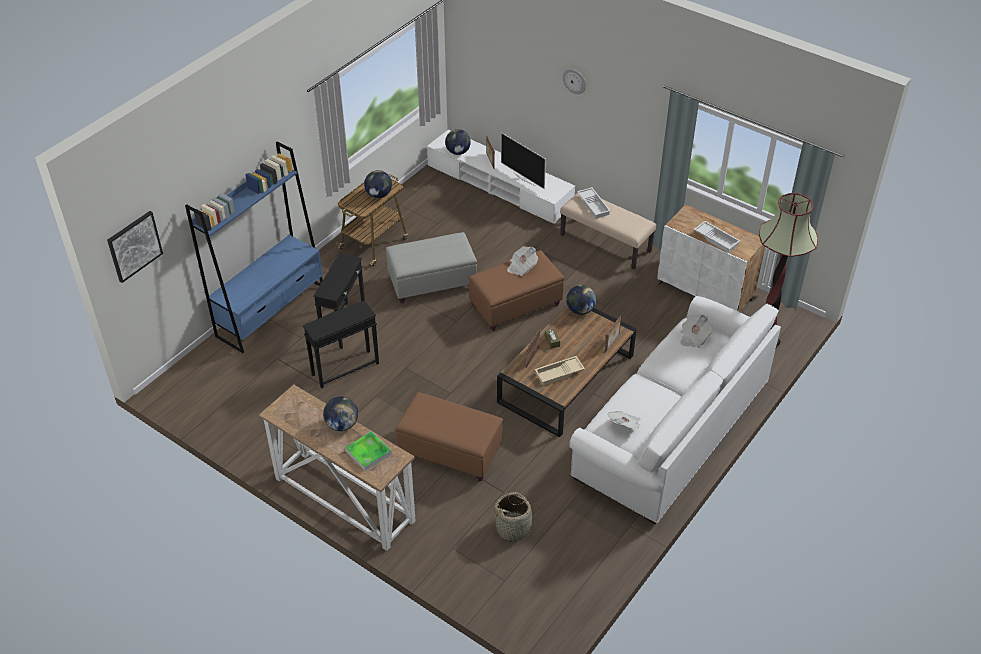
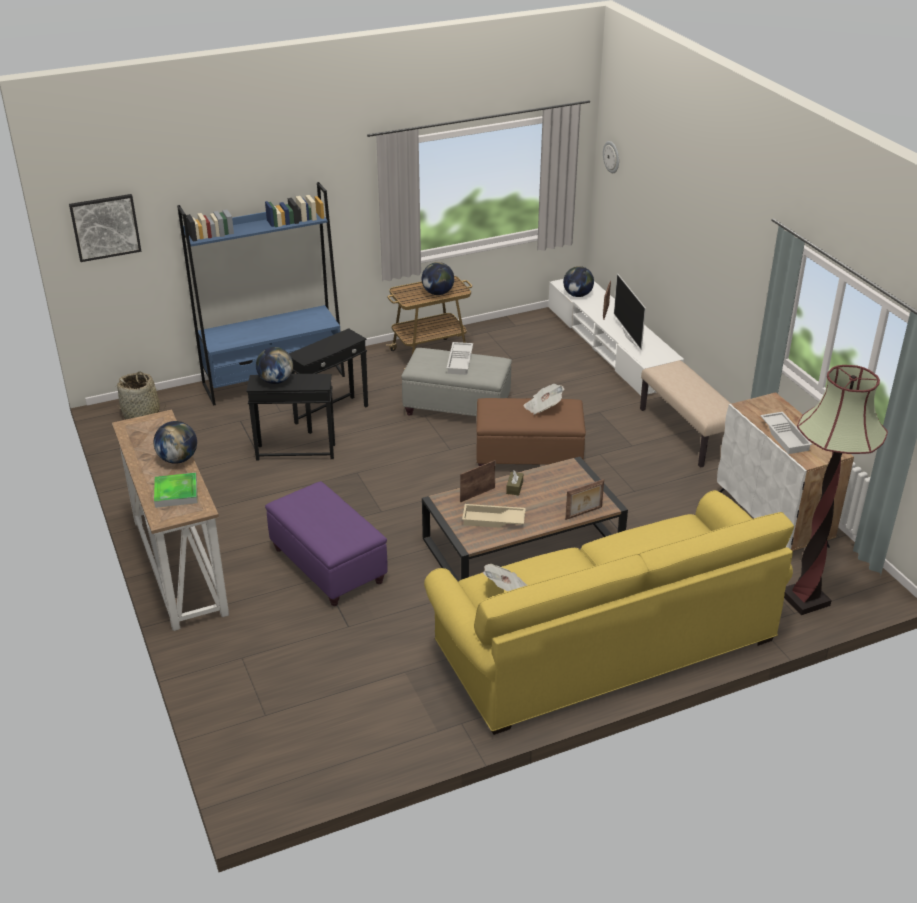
camera: 30 degrees right, 10 degrees down
brown ottoman [395,392,503,481] -> purple ottoman [265,481,388,606]
basket [494,492,538,542] -> basket moved to [116,371,166,419]
wall clock [563,69,586,94] -> wall clock moved to [603,141,619,173]
globe [566,285,596,315] -> globe moved to [256,347,293,384]
white sofa [569,296,781,524] -> yellow sofa [424,490,794,735]
white tray [577,187,611,218] -> white tray moved to [447,342,473,375]
newspaper [680,315,713,348] -> none

